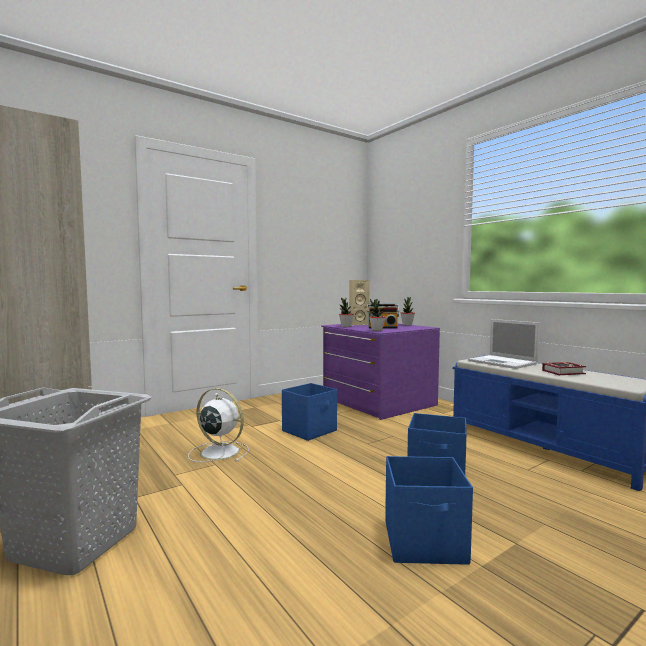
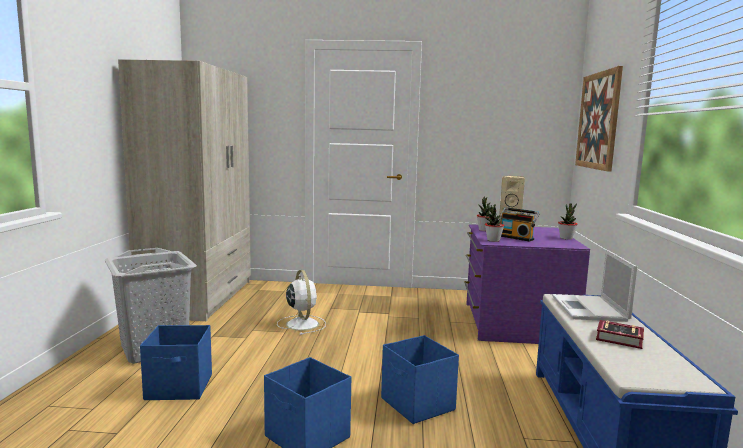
camera: 40 degrees right, 5 degrees up
blue storage box [282,383,337,441] -> blue storage box moved to [140,325,212,400]
none -> picture [575,66,623,172]

